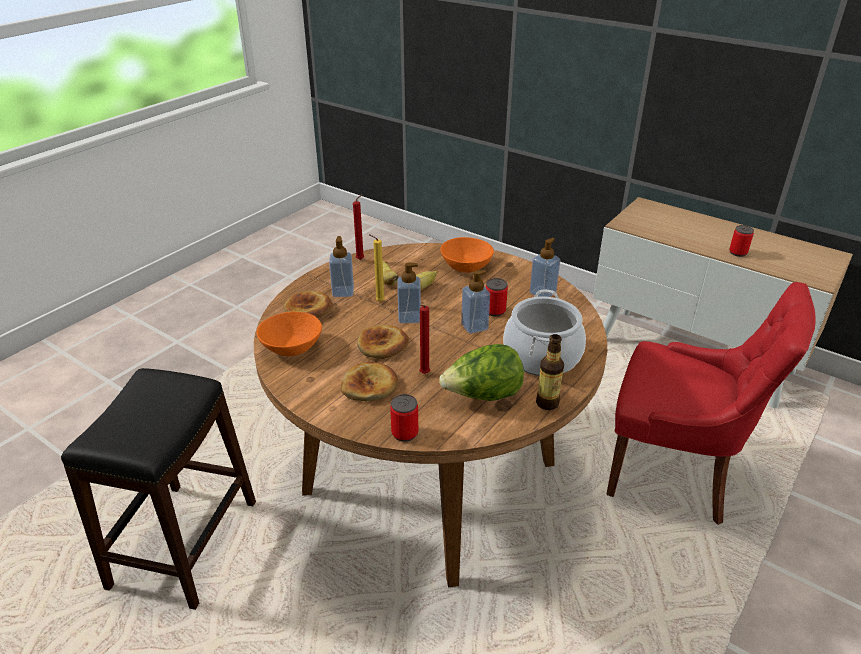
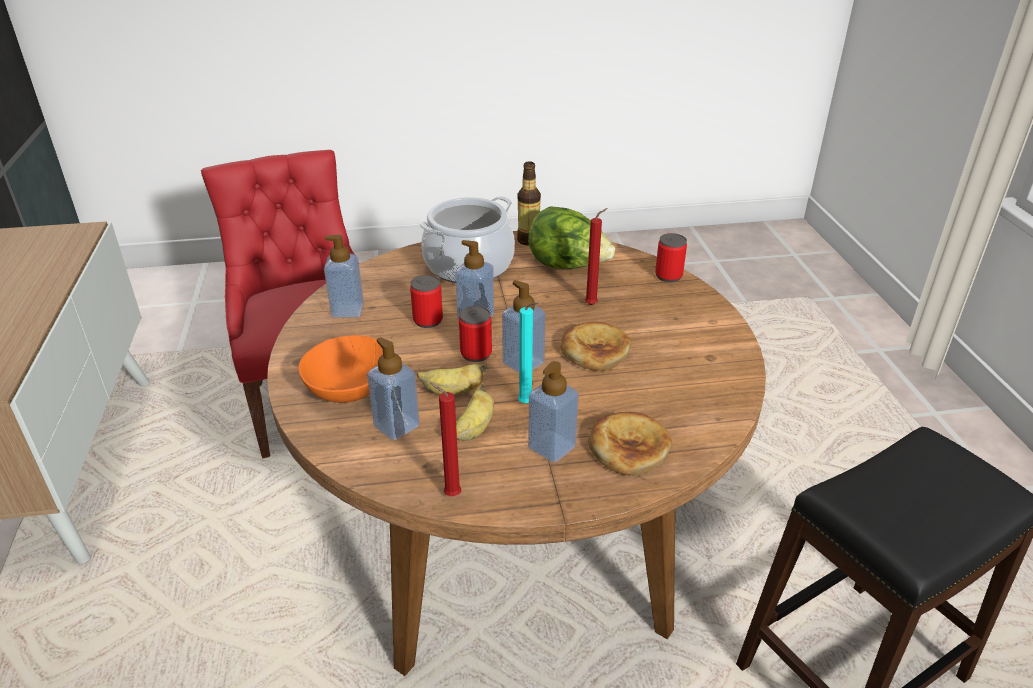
camera: 135 degrees left, 0 degrees up
orange bowl [257,312,322,356] -> none
bread [341,362,398,401] -> none
yellow candle [369,234,385,302] -> turquoise candle [518,303,538,404]
can [729,225,754,257] -> can moved to [459,306,492,362]
none -> soap dispenser [367,337,420,440]

